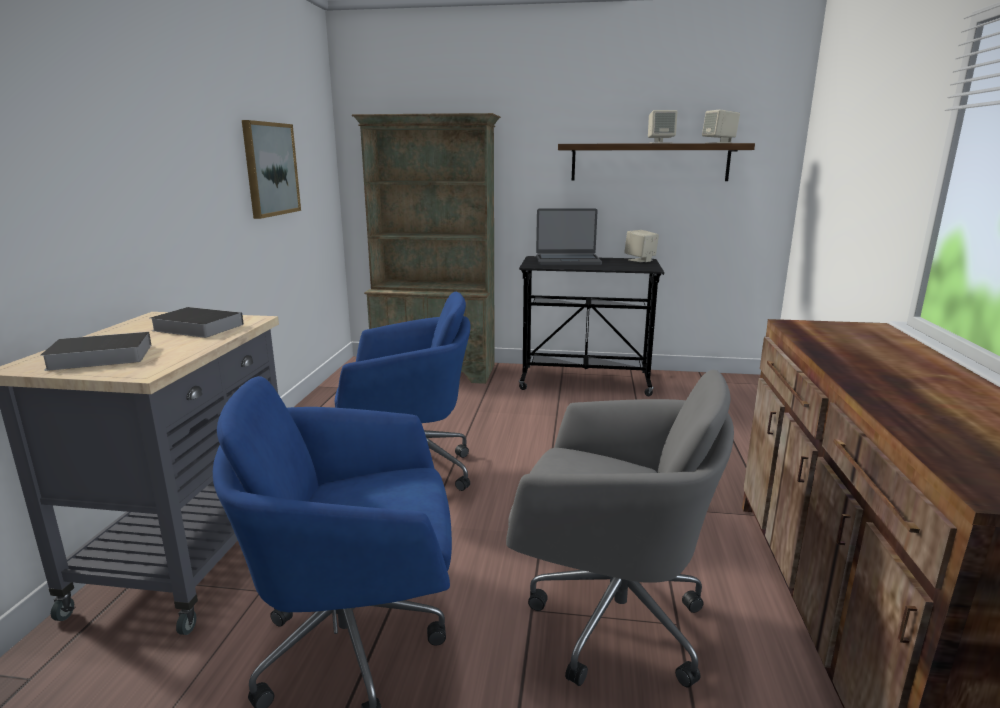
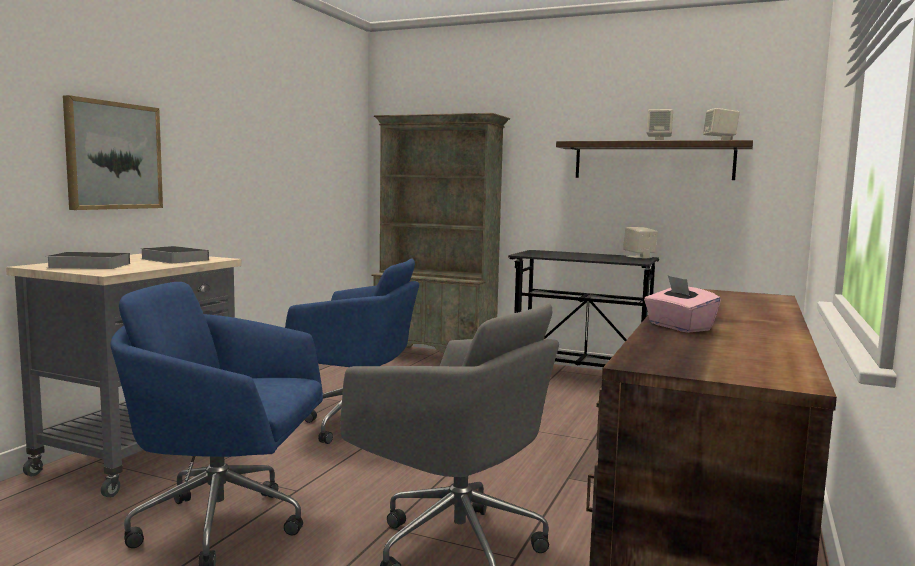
camera: 15 degrees right, 10 degrees down
picture [242,120,301,219] -> picture moved to [63,95,163,210]
laptop [536,208,602,265] -> none
none -> pink tissue box [644,275,721,333]

